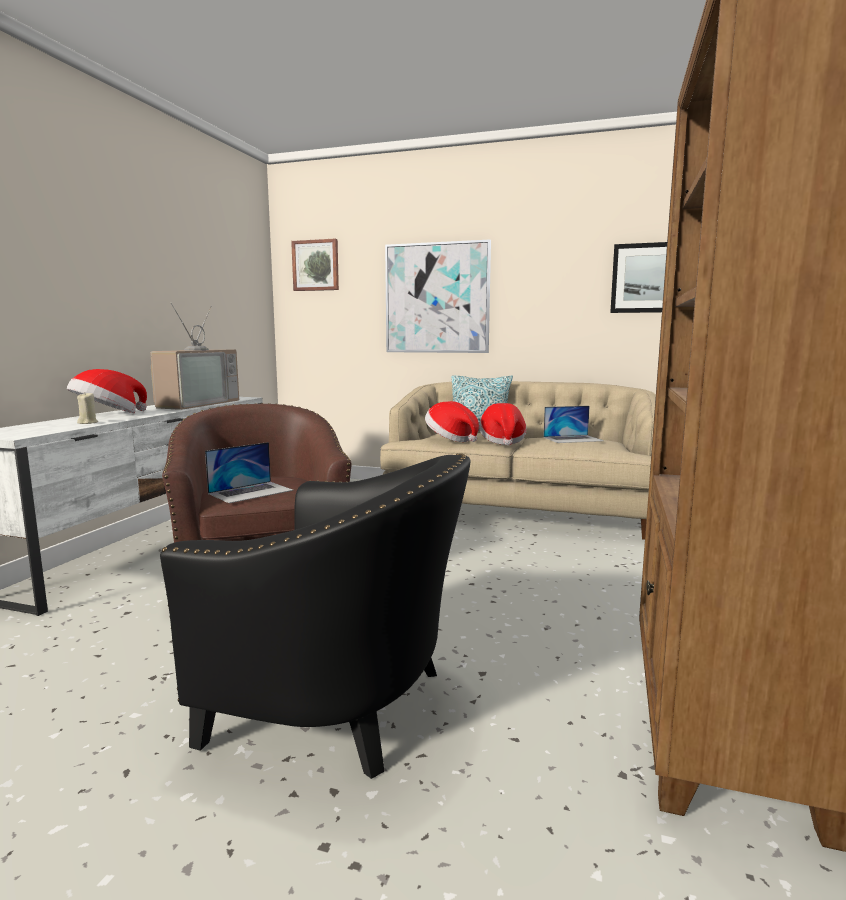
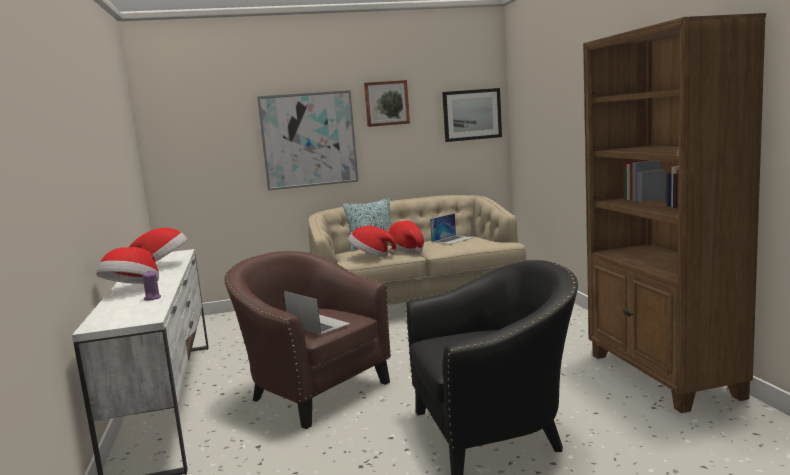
camera: 30 degrees left, 0 degrees up
beige candle [77,392,98,424] -> purple candle [142,271,161,301]
television [150,303,239,410] -> hat [129,228,187,262]
laptop [205,442,294,503] -> laptop turned 60 degrees counterclockwise [284,291,351,335]
picture [291,239,339,291] -> picture moved to [364,80,410,127]

